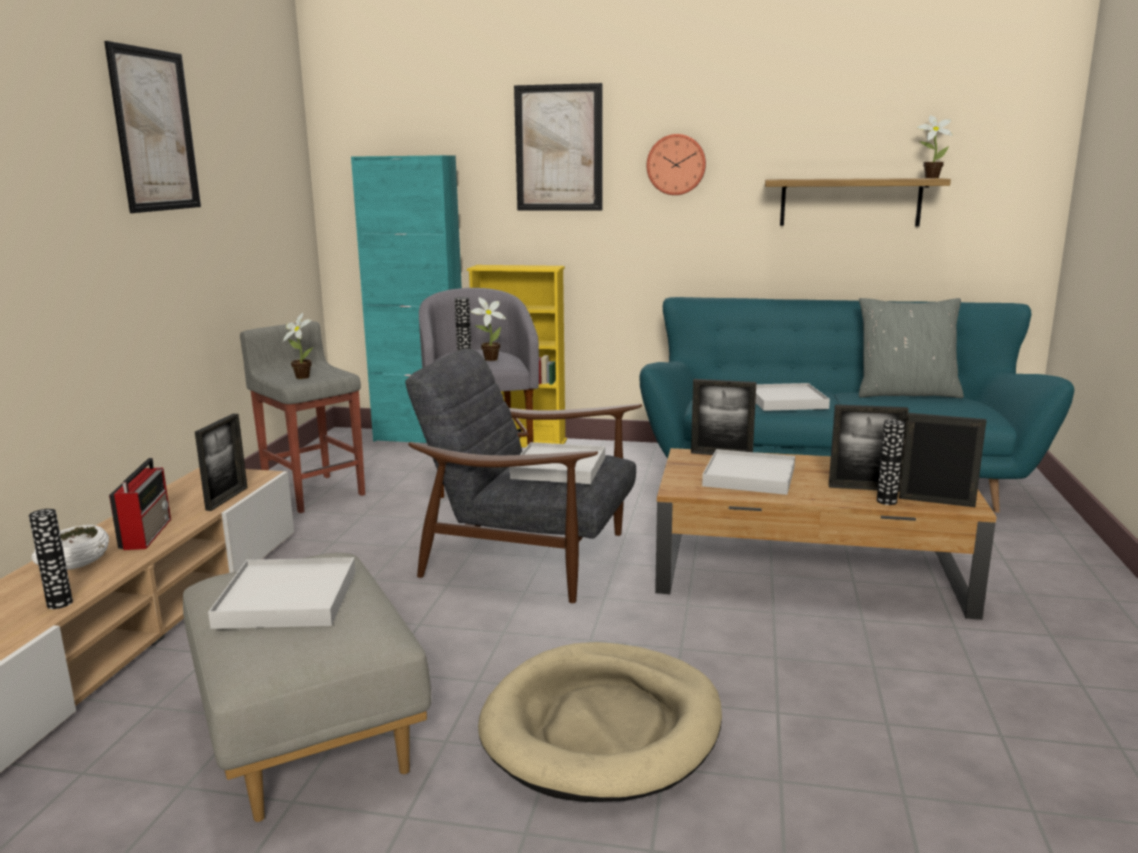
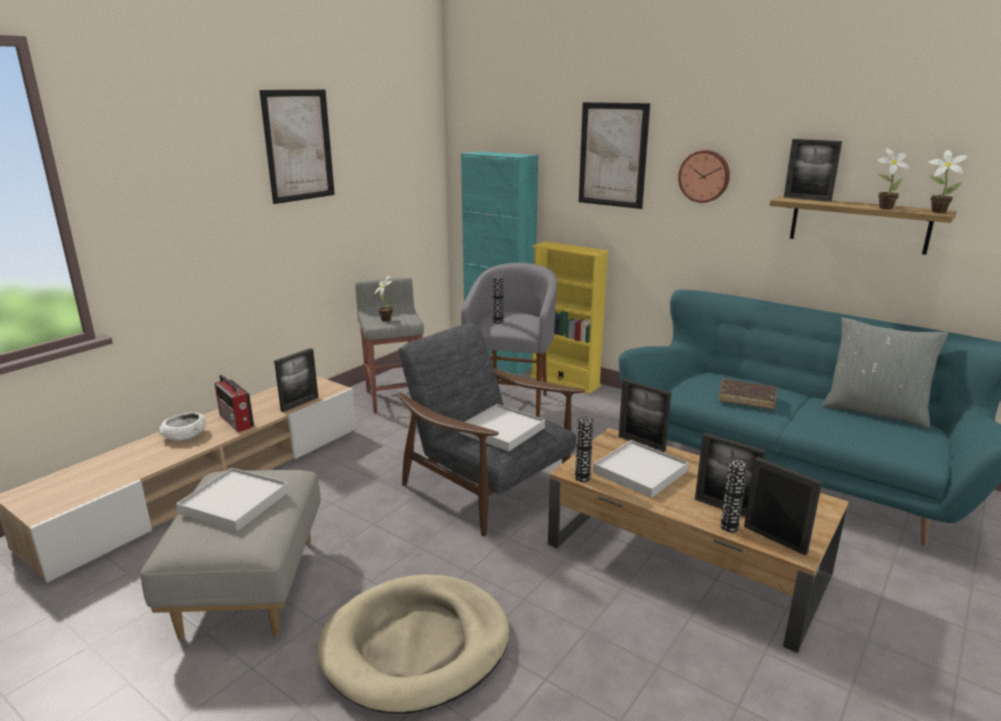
camera: 25 degrees right, 5 degrees up
vase [29,509,73,609] -> vase moved to [575,417,593,482]
radio [109,458,171,550] -> radio turned 120 degrees clockwise [215,375,254,432]
potted plant [471,297,506,361] -> potted plant moved to [877,148,912,209]
white tray [755,383,830,411] -> brown book [718,379,777,410]
none -> picture frame [784,139,842,202]

